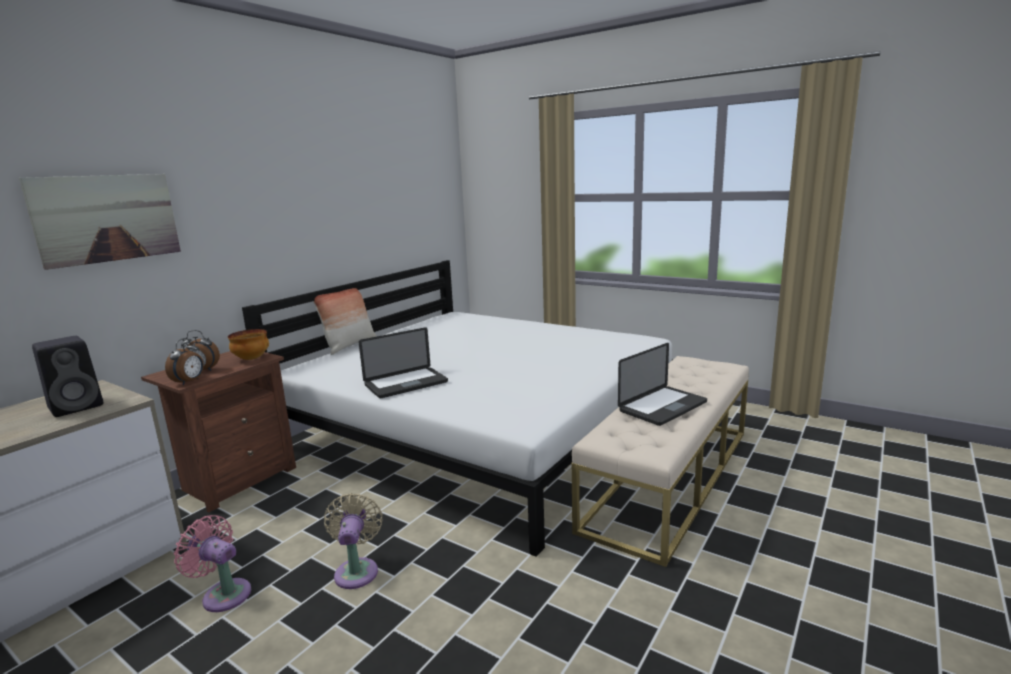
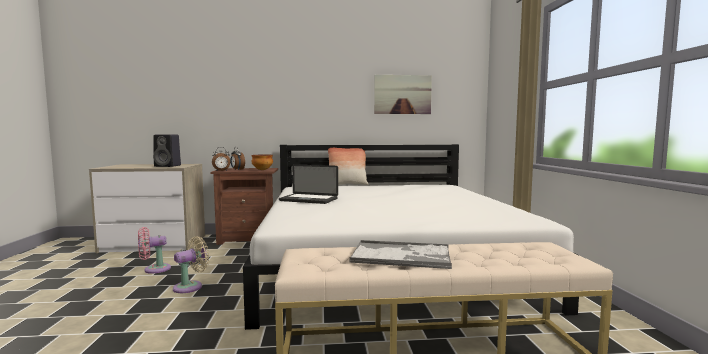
camera: 50 degrees right, 10 degrees down
picture [19,174,181,270] -> picture moved to [374,75,432,114]
pink fan [174,515,251,612] -> pink fan turned 105 degrees counterclockwise [138,227,171,274]
laptop [618,343,707,426] -> tray [349,240,452,269]

